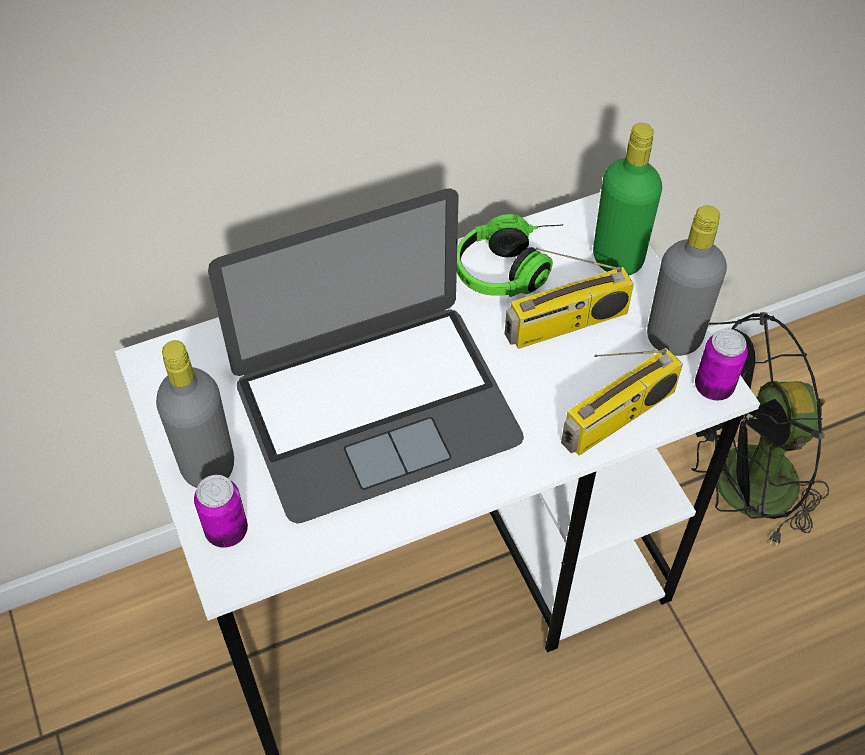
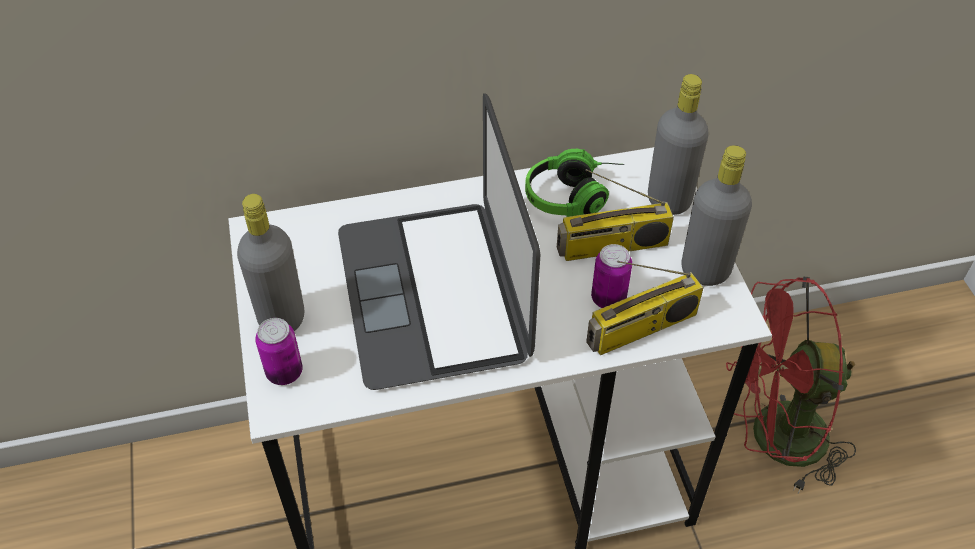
camera: 10 degrees right, 5 degrees down
laptop [208,188,524,524] -> laptop turned 90 degrees clockwise [338,93,540,390]
green bottle [593,123,662,275] -> grey bottle [648,74,709,215]
black fan [692,312,829,548] -> red fan [726,276,856,493]
can [695,329,748,401] -> can moved to [591,244,632,308]

